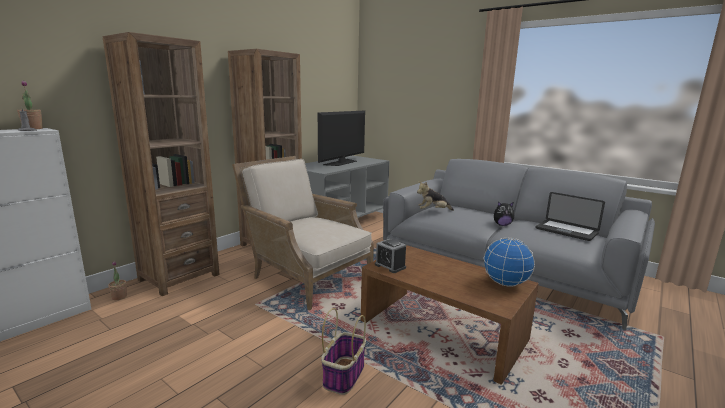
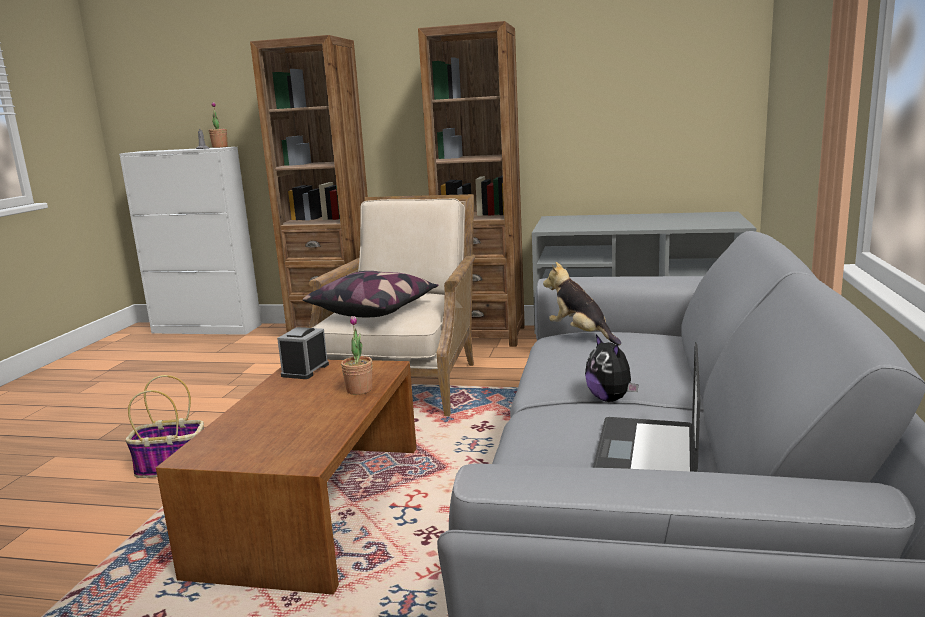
camera: 65 degrees right, 0 degrees up
potted plant [108,261,127,300] -> potted plant moved to [341,316,372,395]
television [318,111,365,166] -> none
globe [483,237,535,286] -> none
none -> pillow [302,271,438,317]

